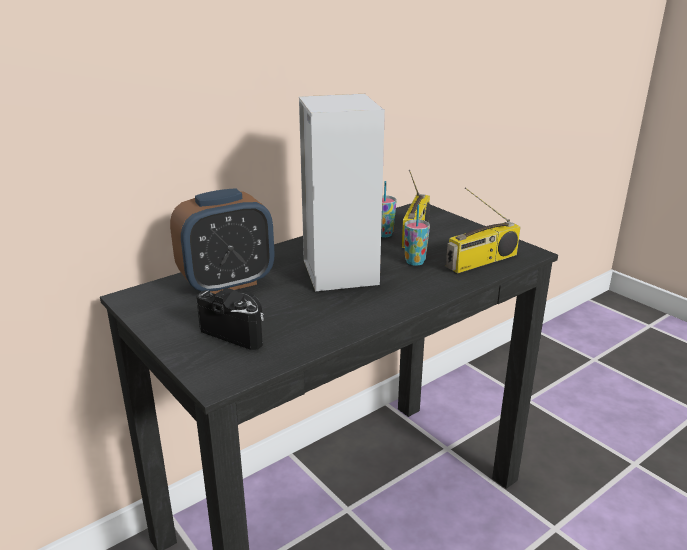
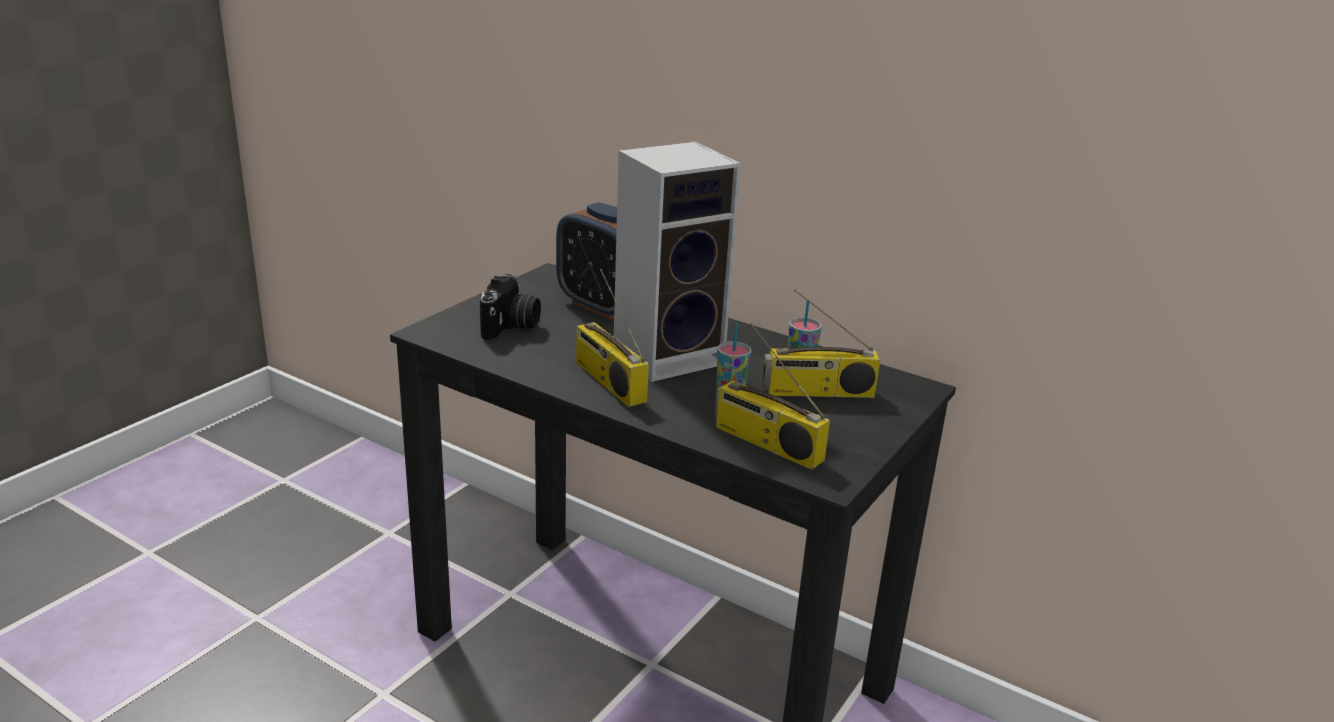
camera: 70 degrees right, 0 degrees up
none -> radio [576,269,649,407]

